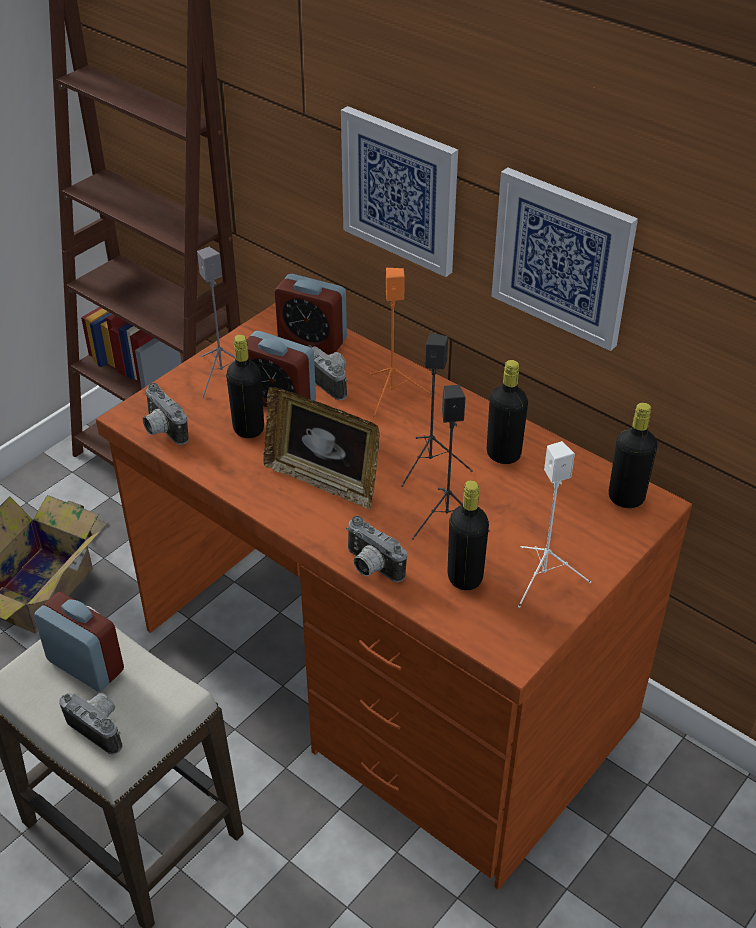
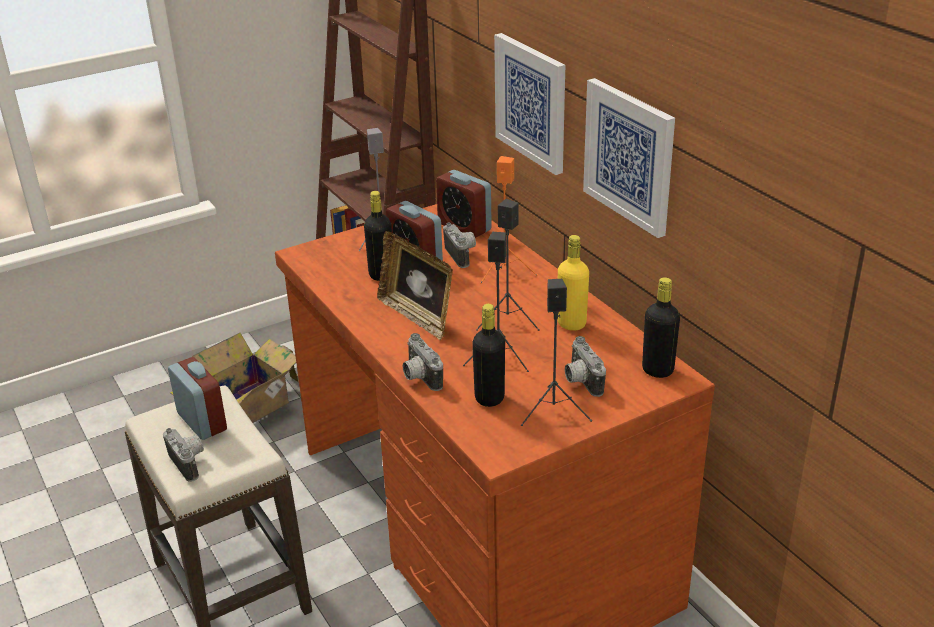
camera: 20 degrees right, 10 degrees down
camera [143,383,189,445] -> camera moved to [565,336,606,397]
black bottle [487,360,528,464] -> yellow bottle [557,235,589,331]
white speaker [518,441,591,608] -> black speaker [521,279,592,426]

